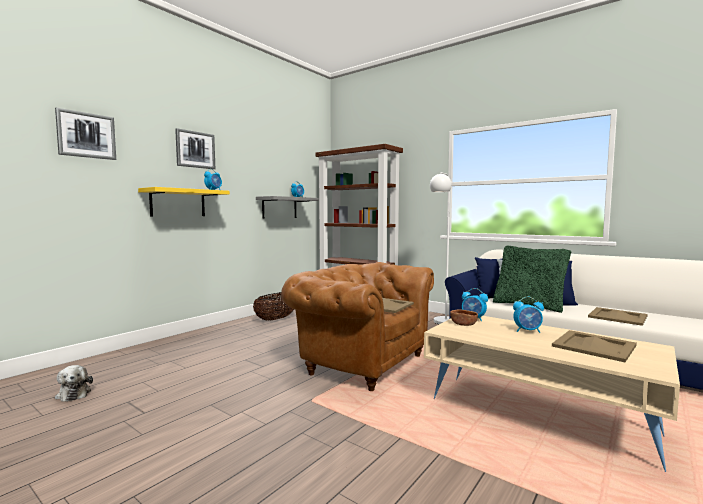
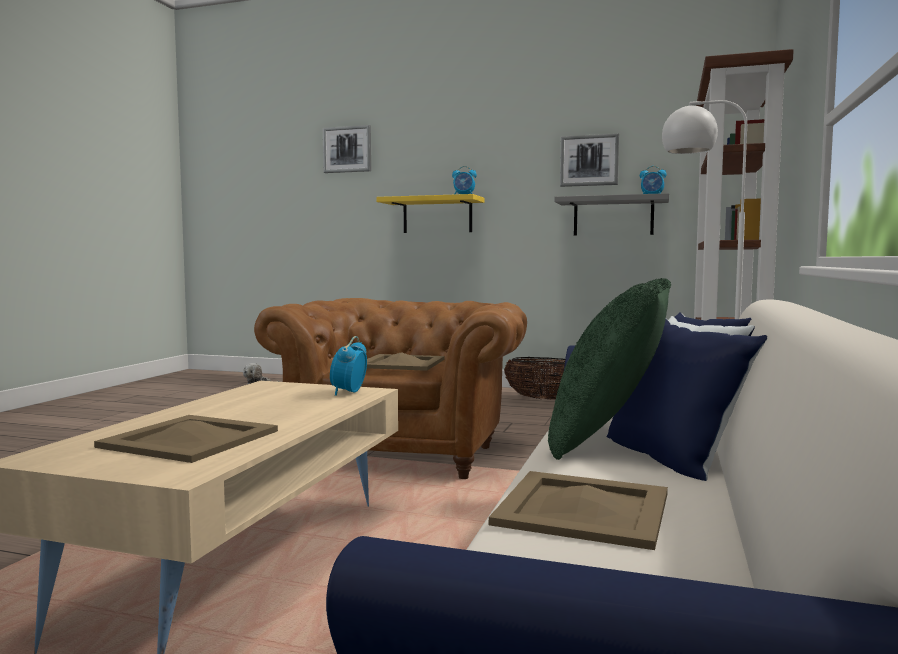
camera: 70 degrees right, 0 degrees up
picture [175,128,215,169] -> picture moved to [560,133,619,187]
brown bowl [450,309,478,326] -> none
alarm clock [513,296,544,333] -> none

